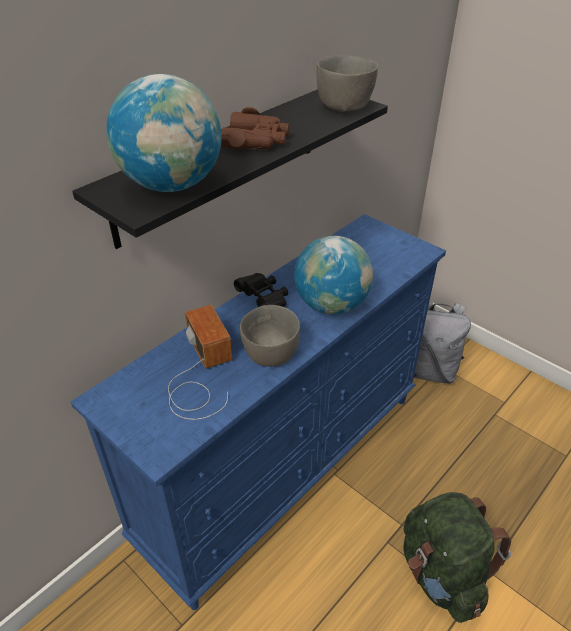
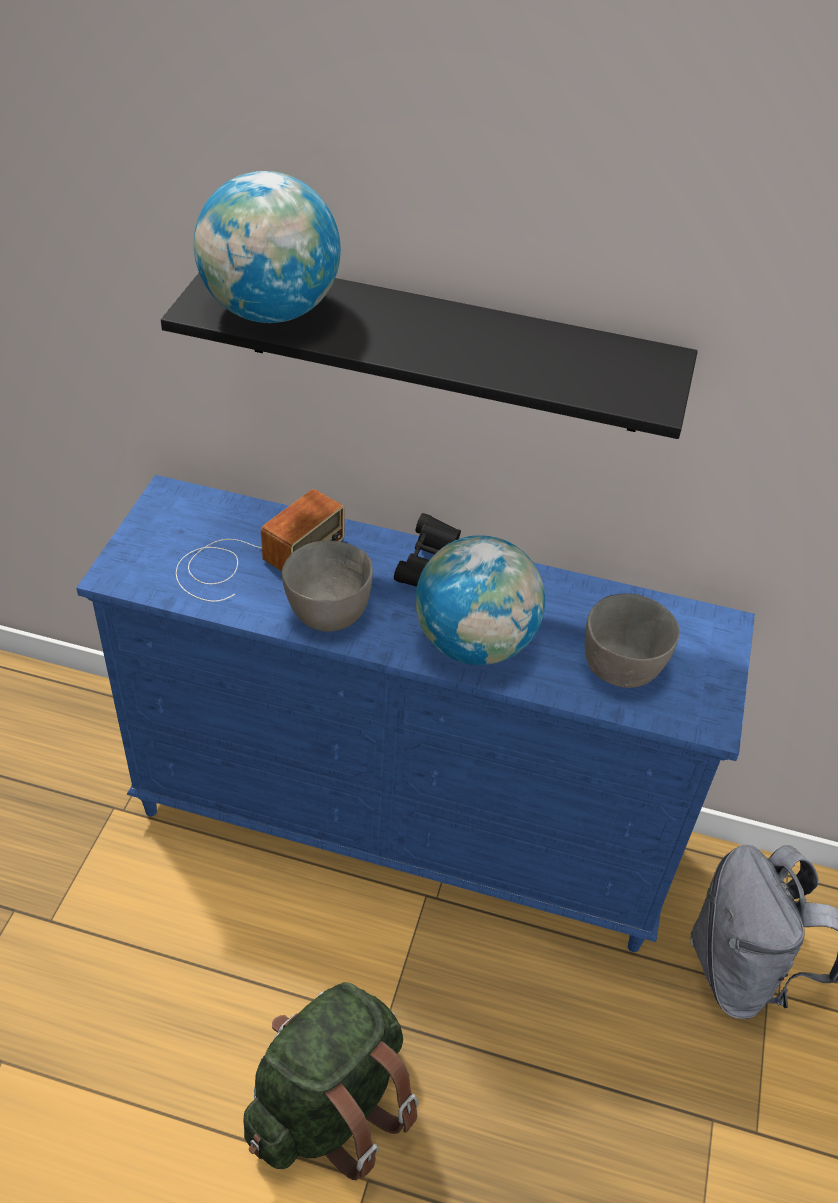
camera: 60 degrees right, 5 degrees up
brown binoculars [221,107,290,149] -> none
grey bowl [317,55,378,112] -> grey bowl moved to [585,593,679,688]

